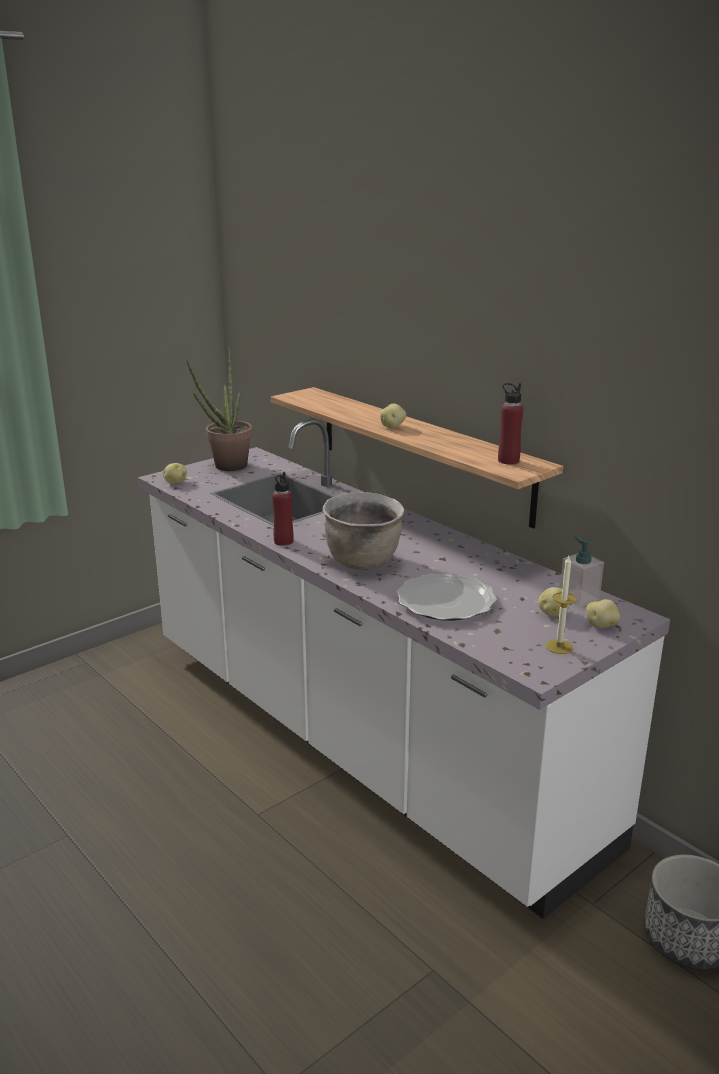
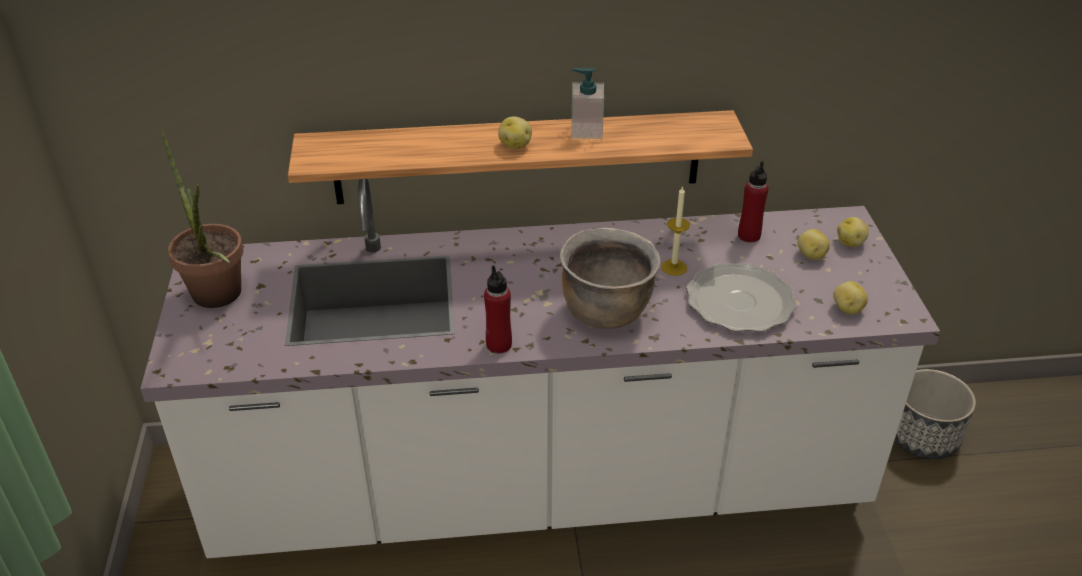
camera: 55 degrees left, 15 degrees up
potato [163,463,187,484] -> potato moved to [833,281,868,314]
red bottle [498,383,524,465] -> red bottle moved to [738,161,769,242]
candle [546,556,577,654] -> candle moved to [661,186,690,276]
soap dispenser [560,536,604,607] -> soap dispenser moved to [571,68,604,139]

